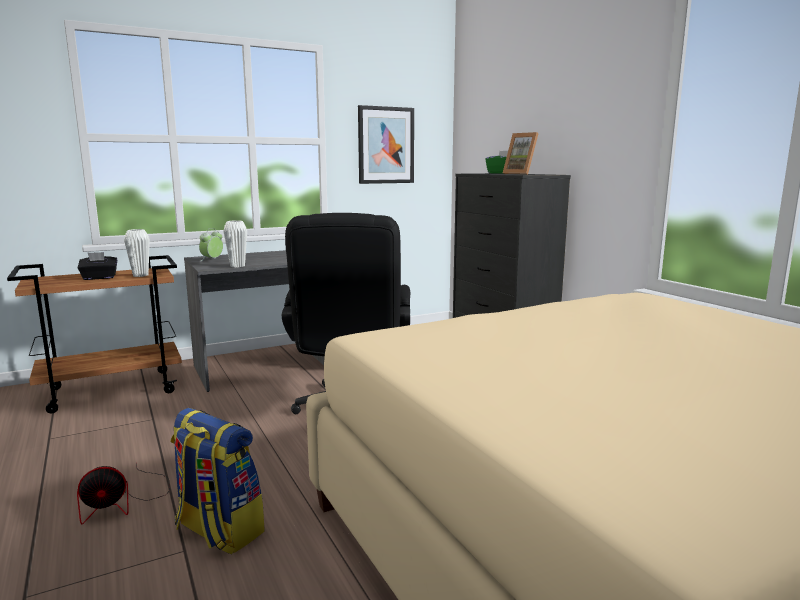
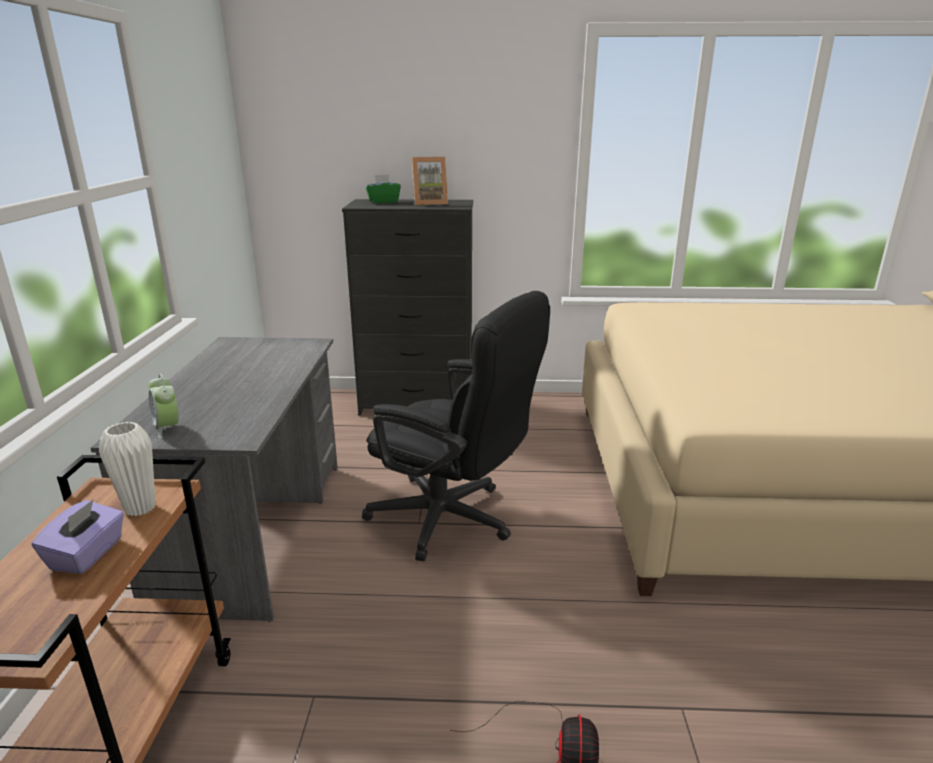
camera: 60 degrees left, 10 degrees up
black tissue box [78,252,117,280] -> purple tissue box [32,500,124,574]
backpack [170,408,265,554] -> none
white vase [223,220,247,267] -> none
picture [358,105,414,184] -> none

